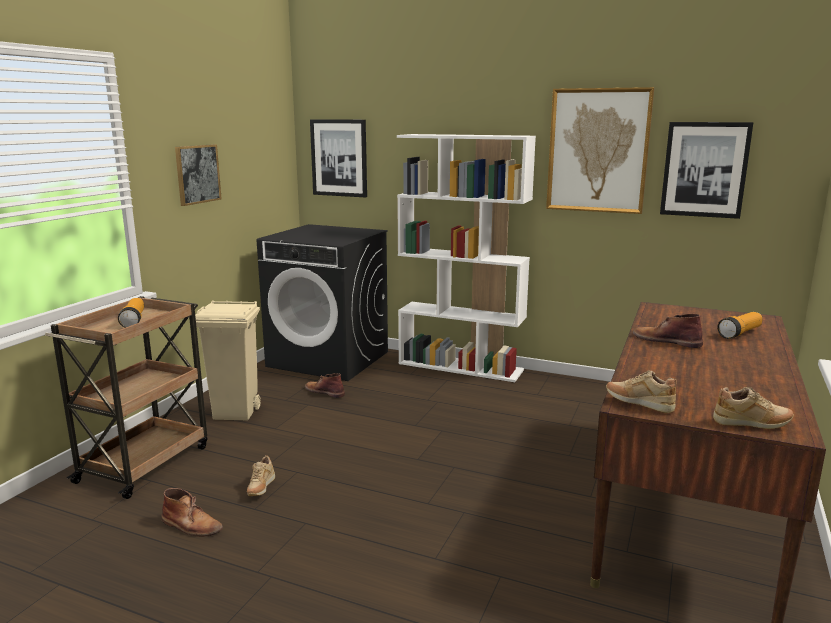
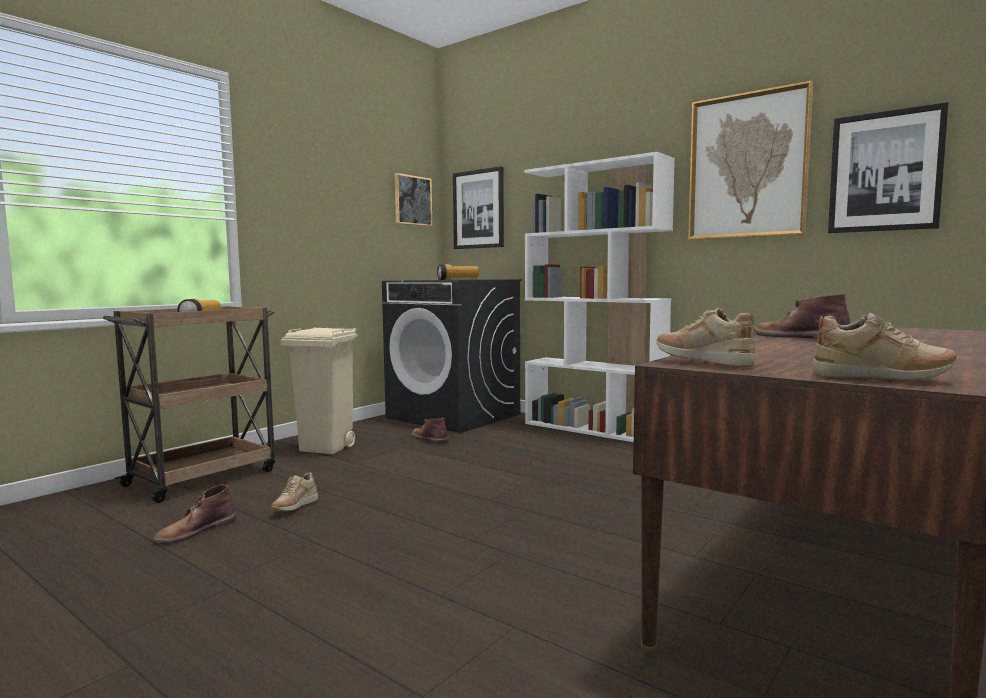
camera: 15 degrees right, 10 degrees down
brown boot [161,488,223,537] -> brown boot turned 90 degrees clockwise [152,485,236,545]
picture [175,144,222,206] -> picture moved to [395,173,432,226]
flashlight [717,312,763,339] -> flashlight moved to [437,264,479,280]

